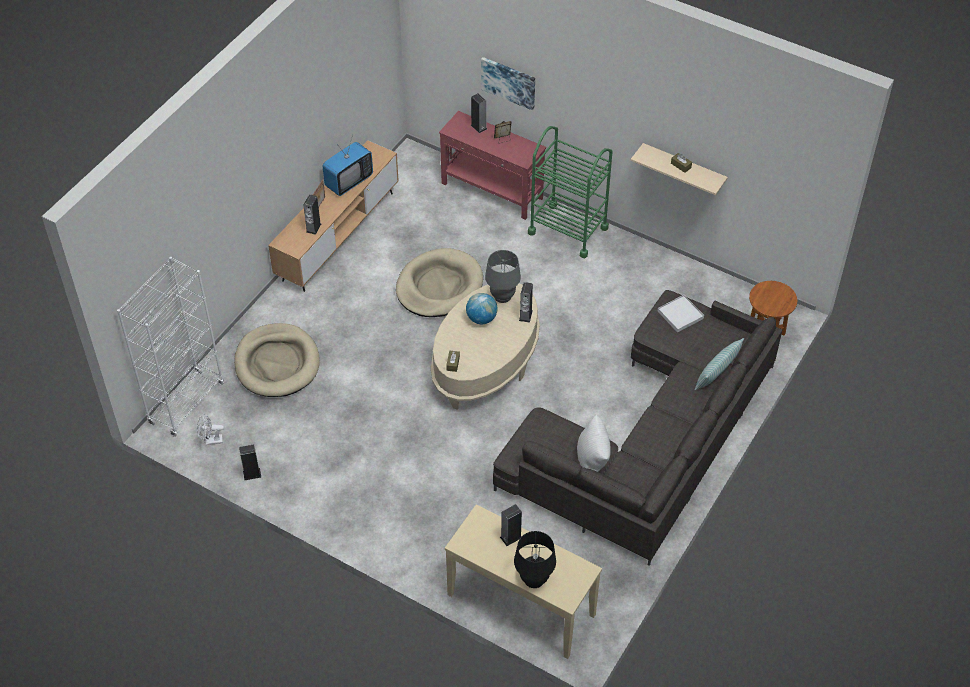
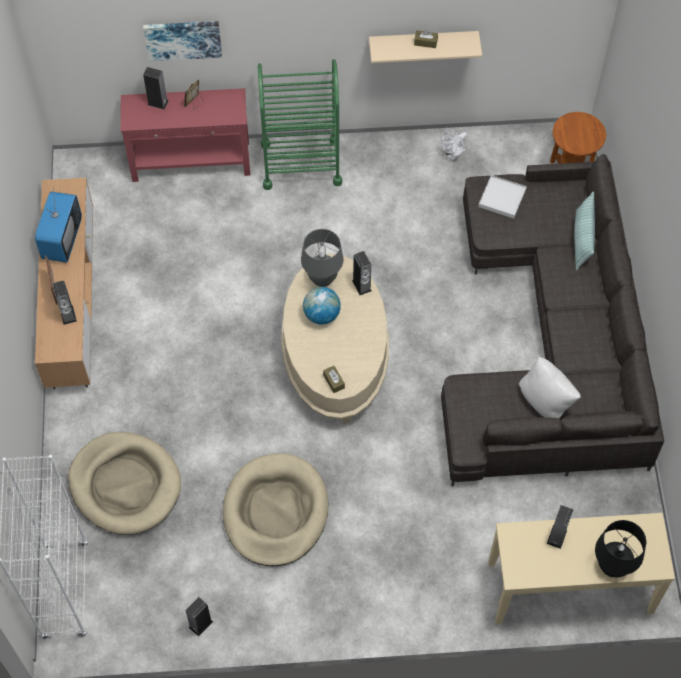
camera: 35 degrees left, 10 degrees up
white fan [197,413,224,445] -> white fan moved to [441,128,467,160]
beige dog bed [396,248,483,317] -> beige dog bed moved to [223,453,329,566]

